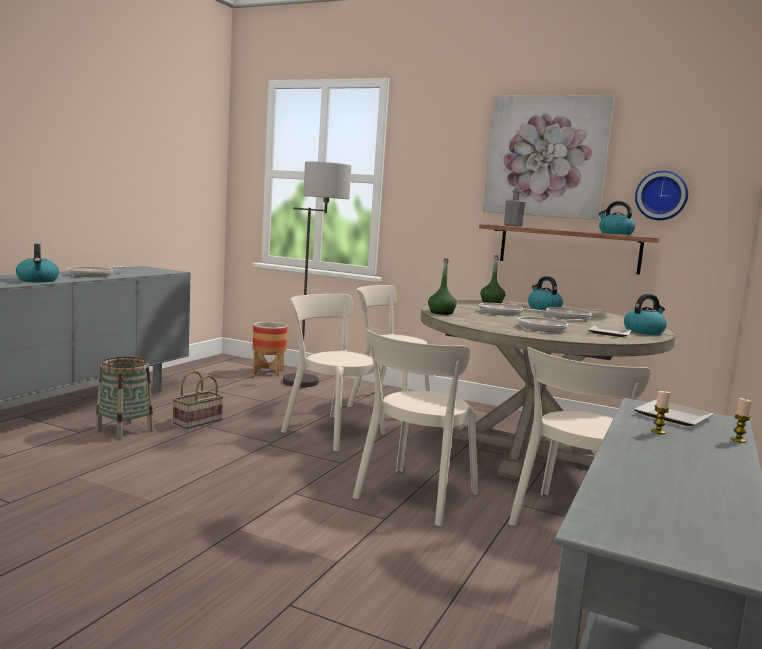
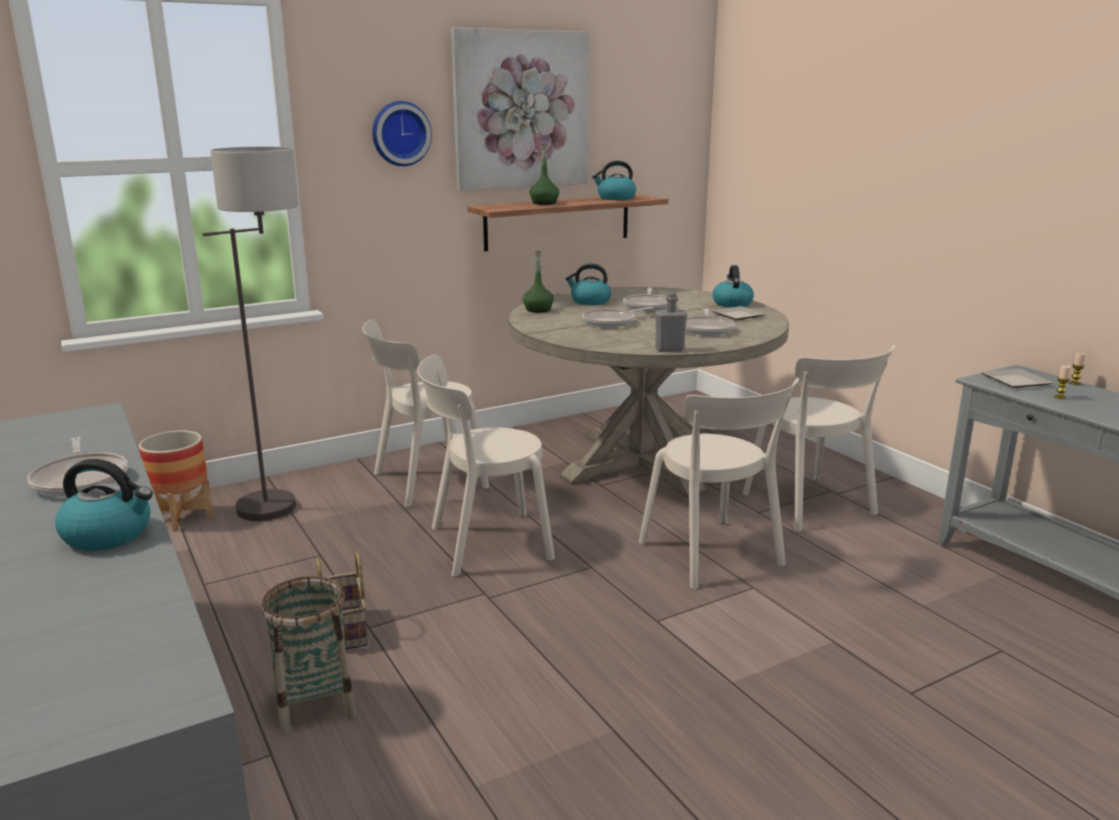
camera: 55 degrees left, 10 degrees up
green bottle [428,258,457,315] -> green bottle moved to [529,144,559,205]
grey bottle [504,187,526,227] -> grey bottle moved to [655,292,687,352]
wall clock [635,170,688,220] -> wall clock moved to [372,101,432,166]

